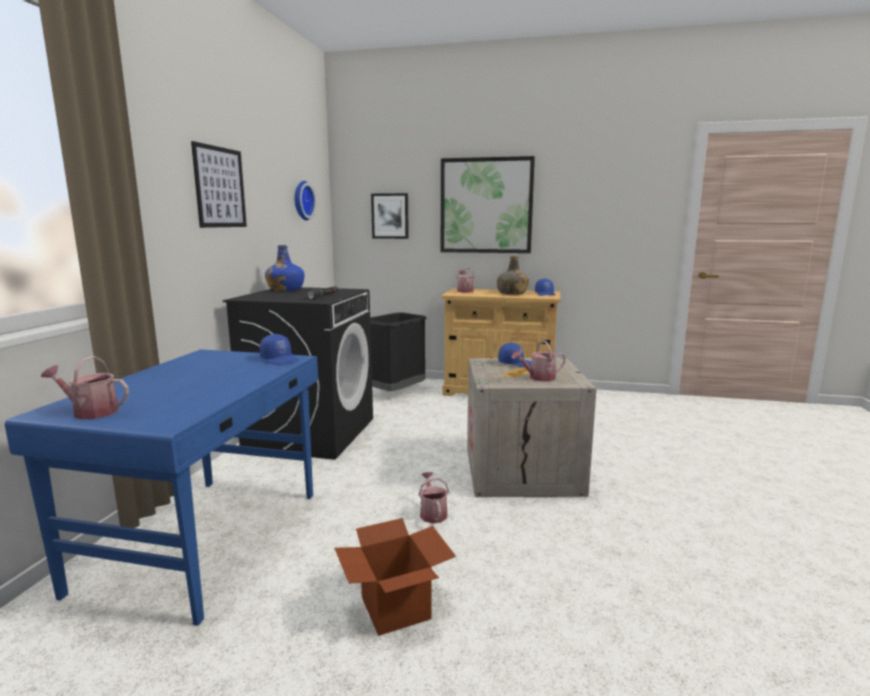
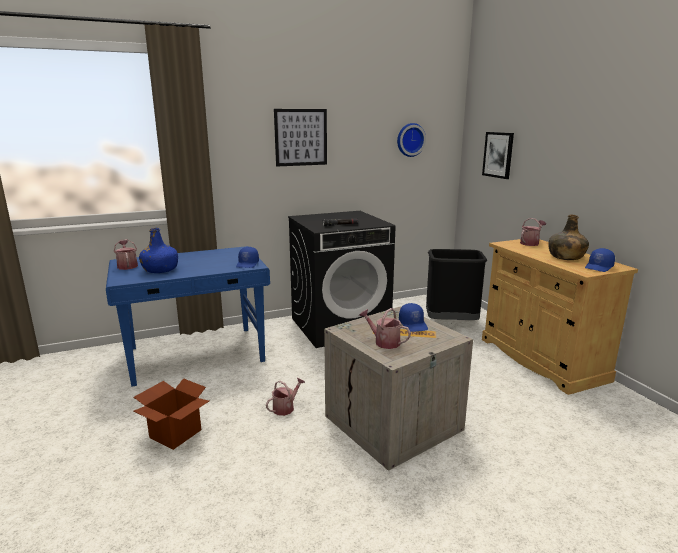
camera: 55 degrees right, 5 degrees up
blue bottle [265,245,304,291] -> blue bottle moved to [139,228,178,273]
picture [441,156,535,253] -> none

